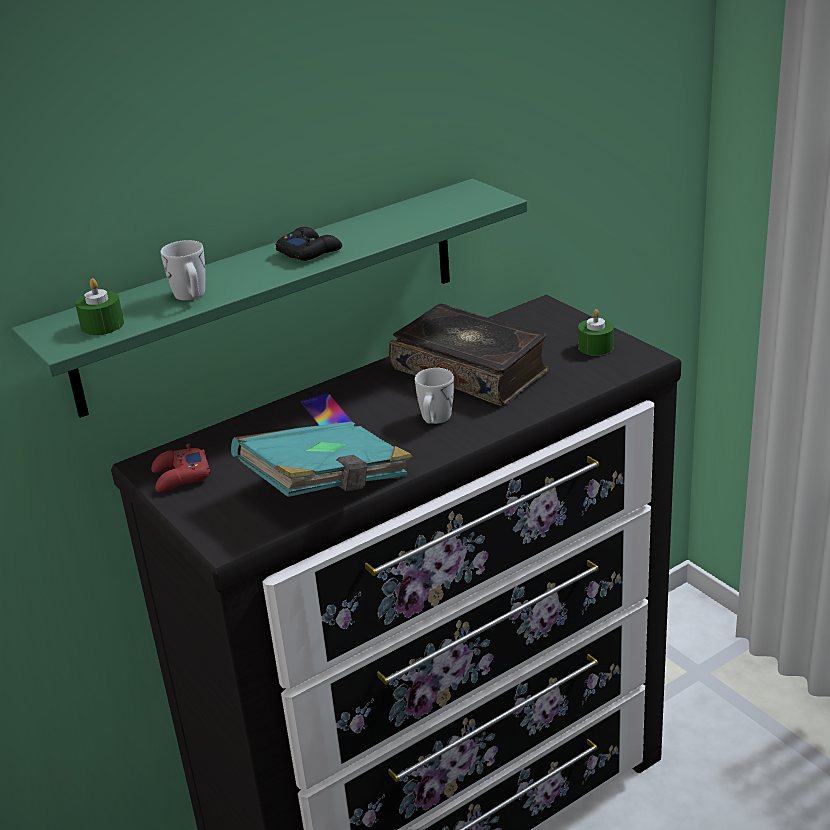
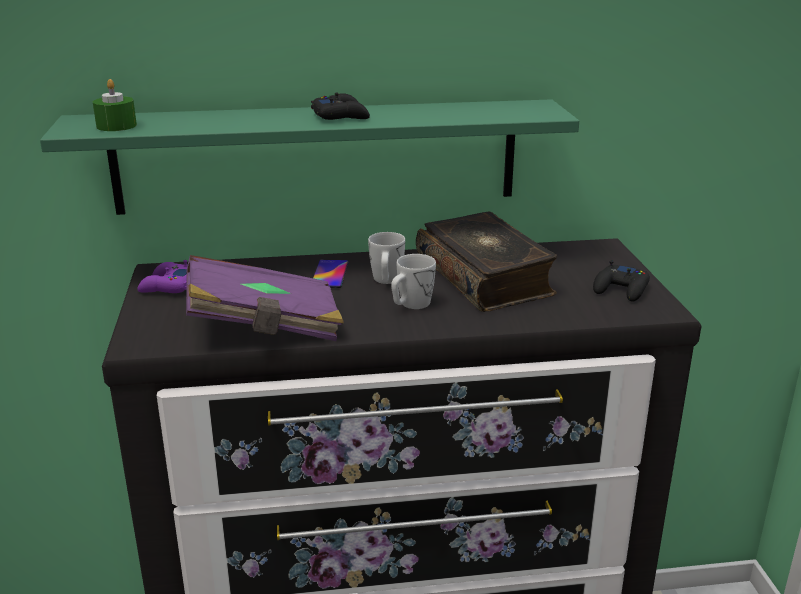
camera: 25 degrees right, 5 degrees down
red game controller [151,443,210,492] -> purple game controller [137,260,187,293]
white mug [161,240,205,300] -> white mug moved to [368,232,405,284]
turquoise book [231,422,413,497] -> purple book [186,255,344,341]
green candle [578,309,614,356] -> black game controller [593,261,650,302]

